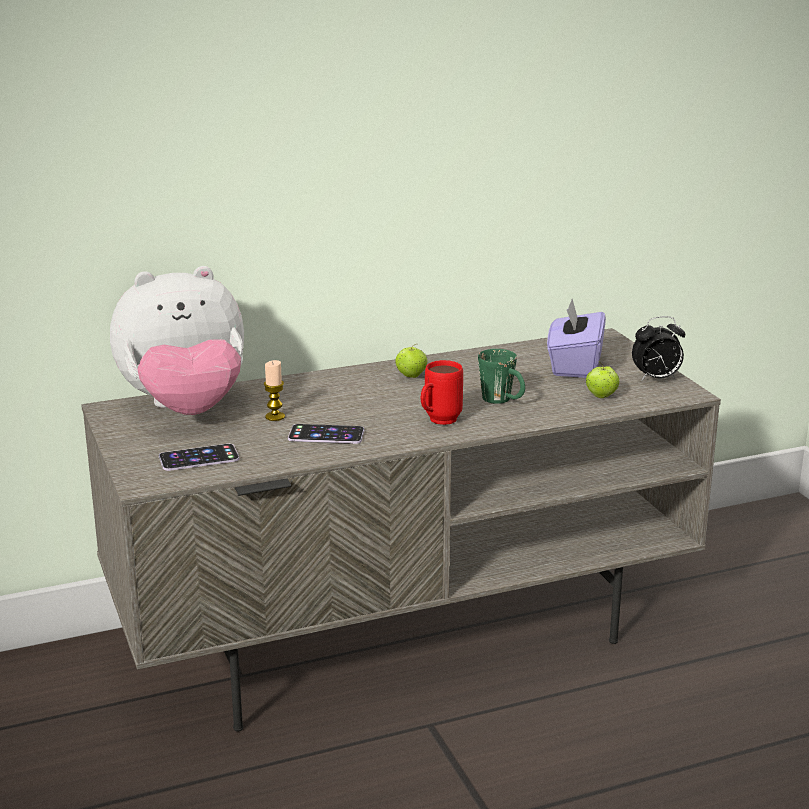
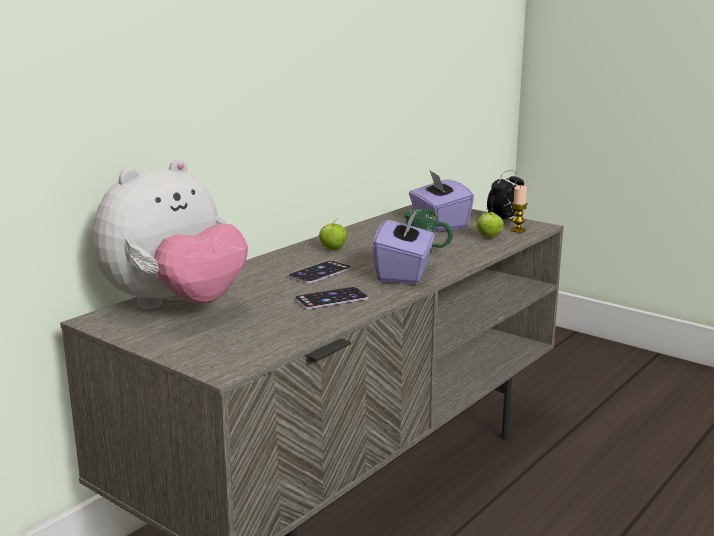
camera: 30 degrees left, 5 degrees down
phone [159,444,240,471] -> phone moved to [288,260,351,283]
candle [264,360,285,421] -> candle moved to [511,186,528,233]
red mug [421,360,463,425] -> purple tissue box [373,209,434,284]

